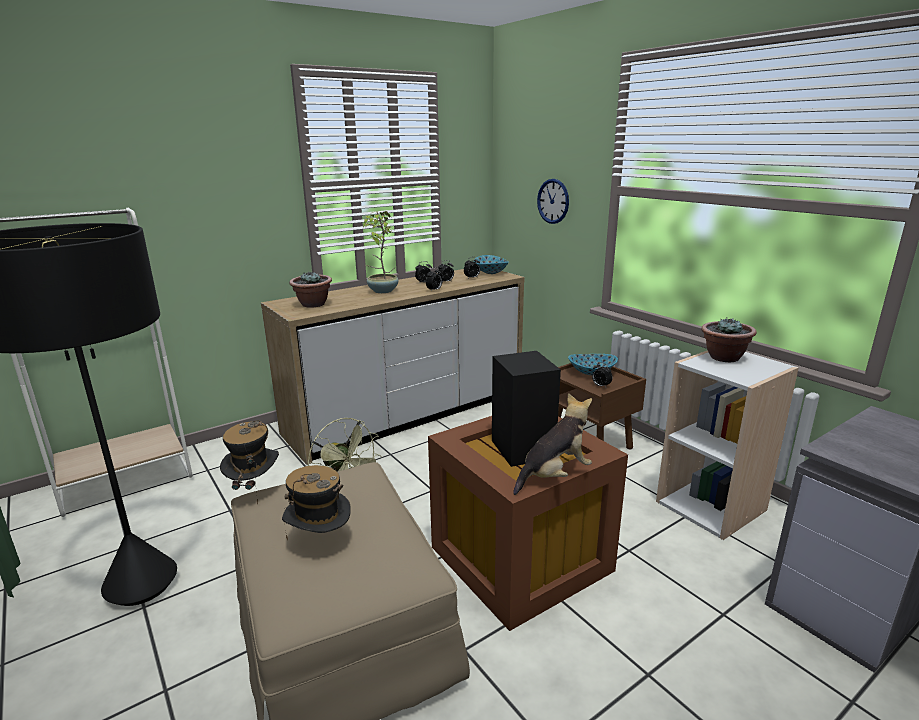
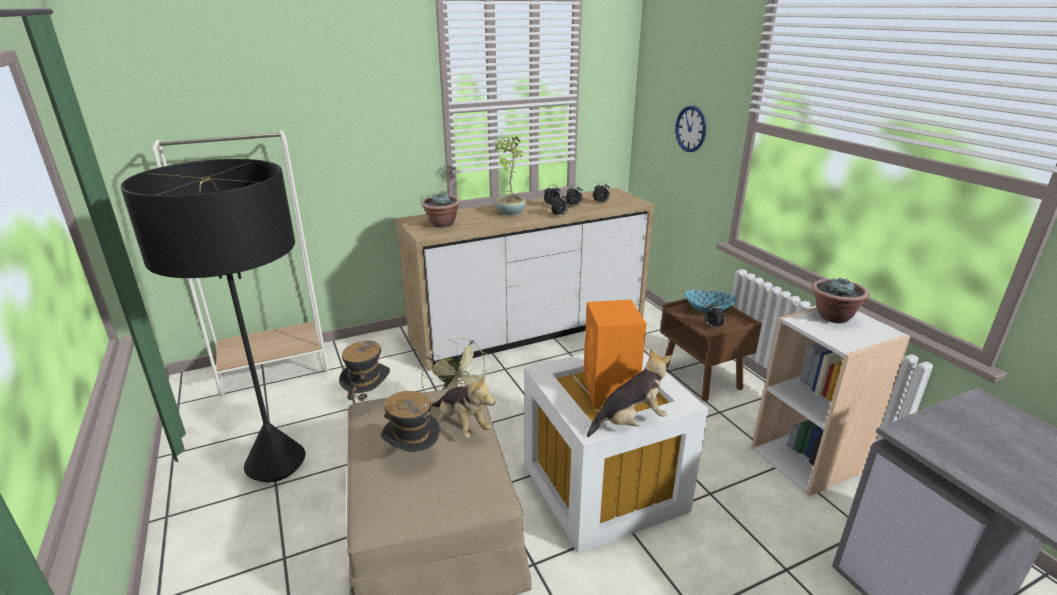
camera: 10 degrees right, 5 degrees up
brown storage box [428,416,628,631] -> white storage box [524,352,709,553]
bowl [474,255,509,274] -> none
black speaker [492,351,561,467] -> orange speaker [583,300,647,407]
none -> plush toy [432,375,495,438]

